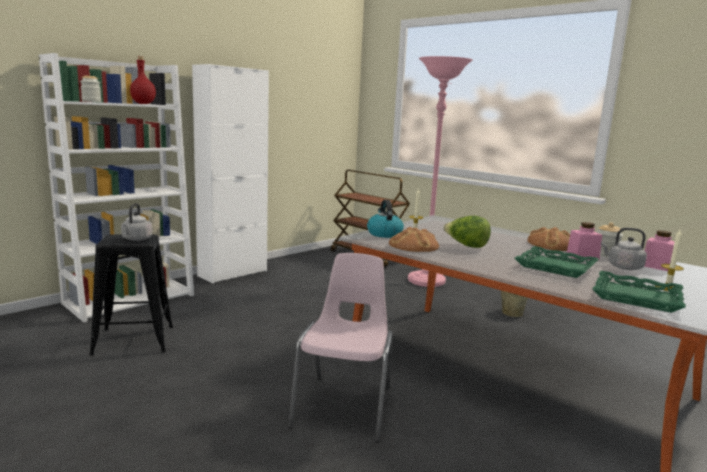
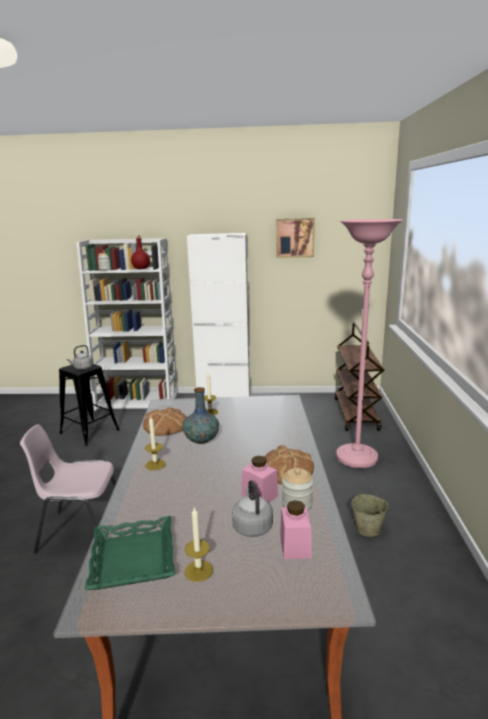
camera: 50 degrees right, 5 degrees up
pink chair [288,253,393,442] -> pink chair turned 150 degrees counterclockwise [20,424,116,553]
kettle [367,200,404,238] -> none
lettuce [443,216,491,248] -> vase [182,387,219,444]
green tray [515,246,599,278] -> none
none -> candle [145,417,166,470]
none -> picture [276,218,315,258]

